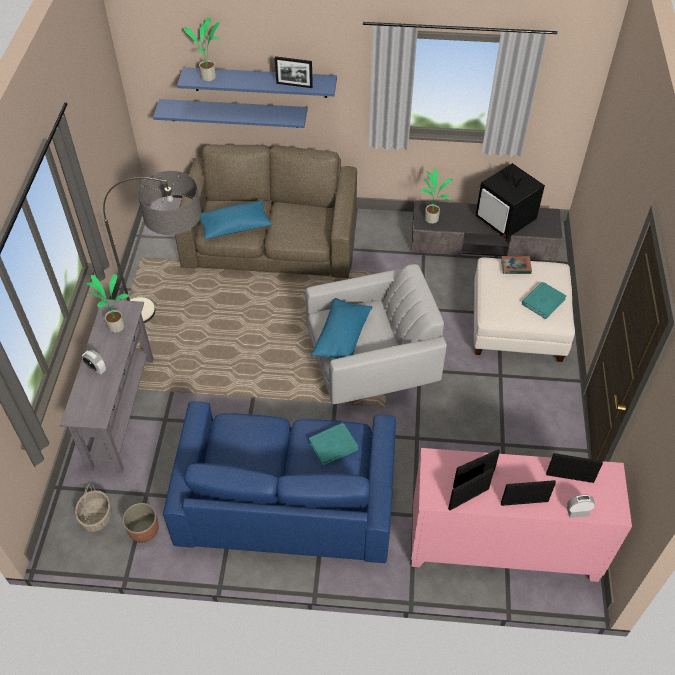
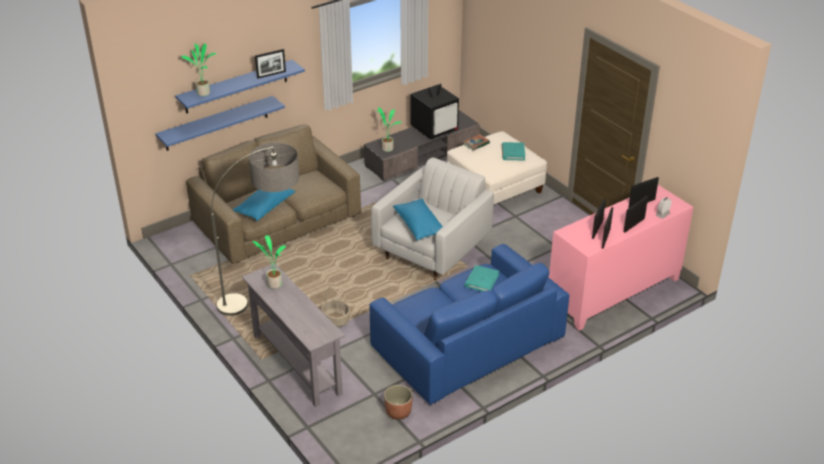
camera: 40 degrees left, 15 degrees down
basket [75,483,112,532] -> basket moved to [321,287,350,327]
alarm clock [82,350,106,375] -> none
television [476,163,545,239] -> television turned 45 degrees counterclockwise [410,83,459,139]

